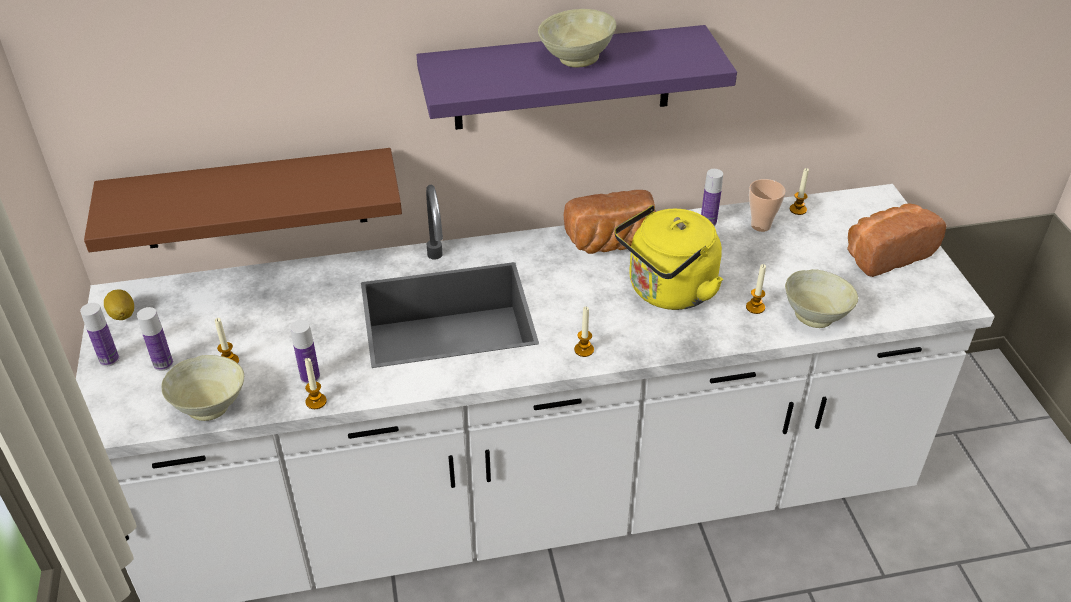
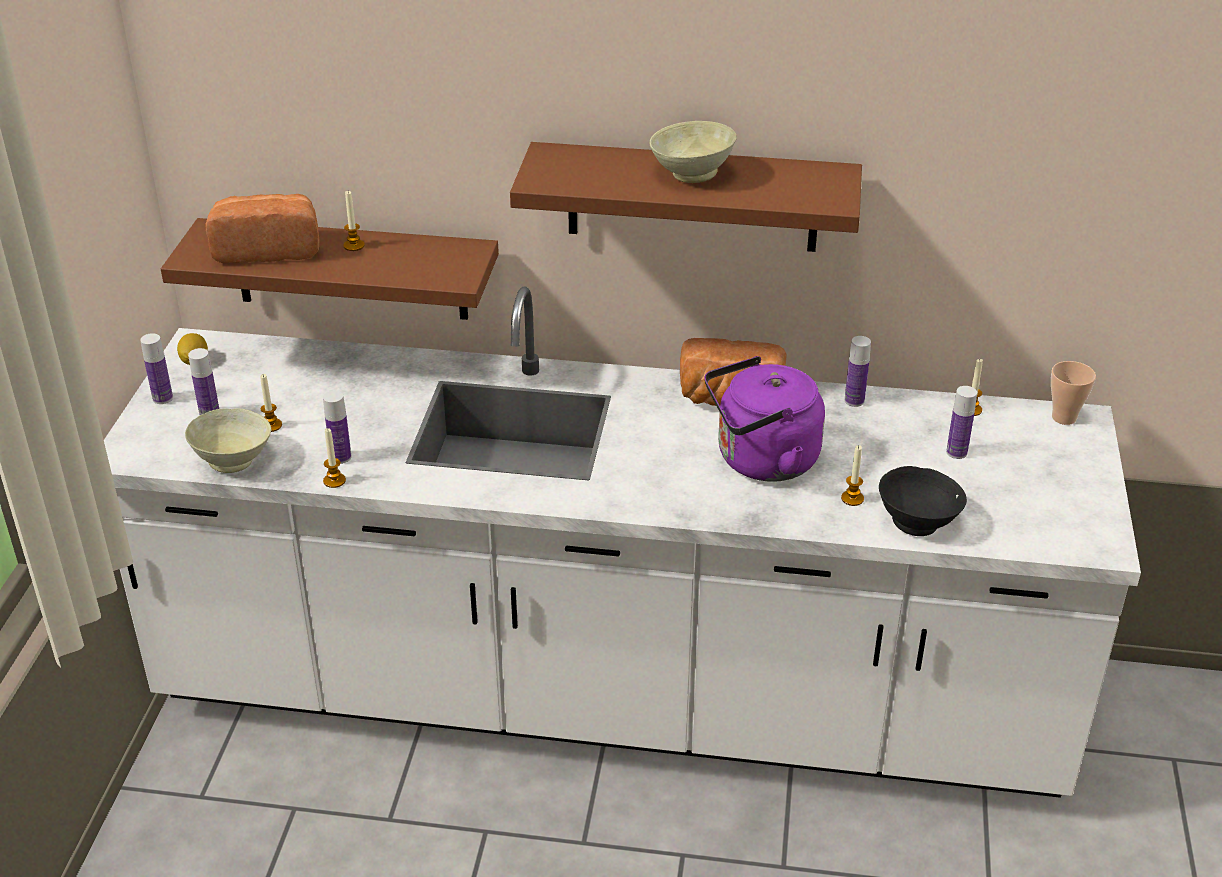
camera: 20 degrees right, 5 degrees down
purple shelf [417,25,737,130] -> brown shelf [510,142,862,252]
candle [574,306,594,357] -> candle moved to [343,191,365,251]
yellow kettle [614,205,723,310] -> purple kettle [704,356,825,482]
cup [749,179,786,232] -> cup moved to [1051,361,1096,425]
beige bowl [785,269,858,328] -> black bowl [879,466,967,536]
bread [847,203,946,277] -> bread moved to [205,194,320,263]
none -> bottle [946,386,977,459]

